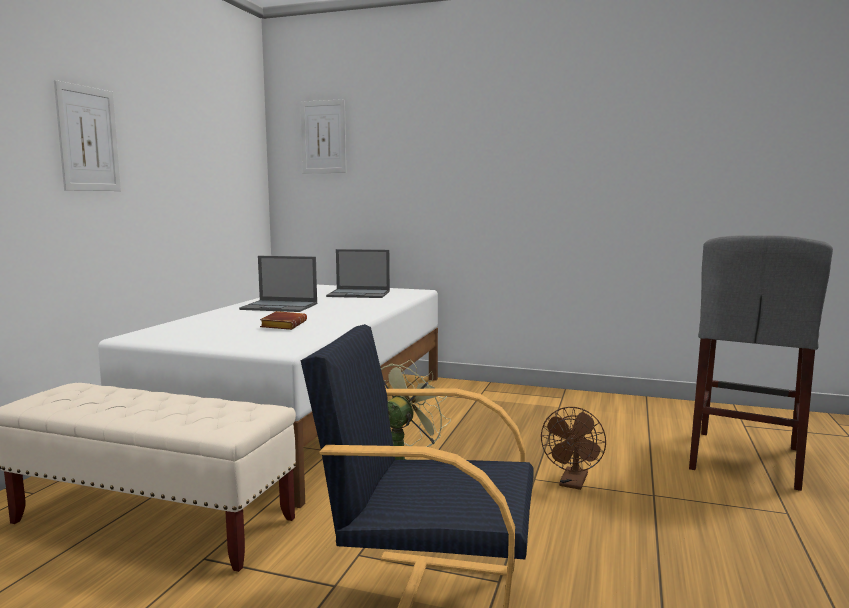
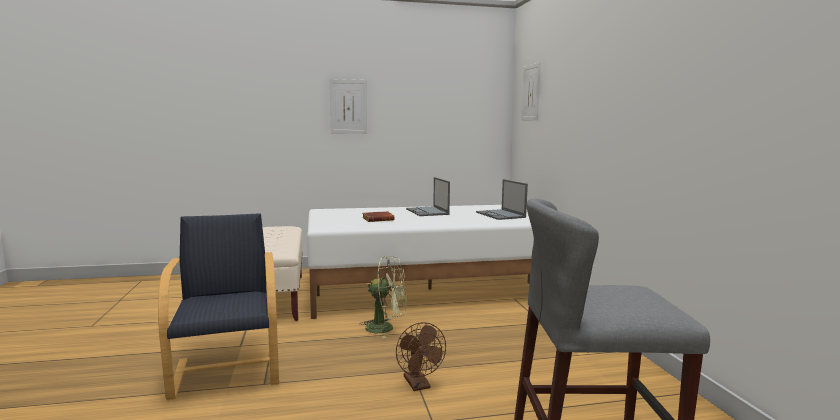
camera: 60 degrees right, 0 degrees up
brown fan [541,407,606,490] -> brown fan turned 105 degrees counterclockwise [396,322,446,391]

